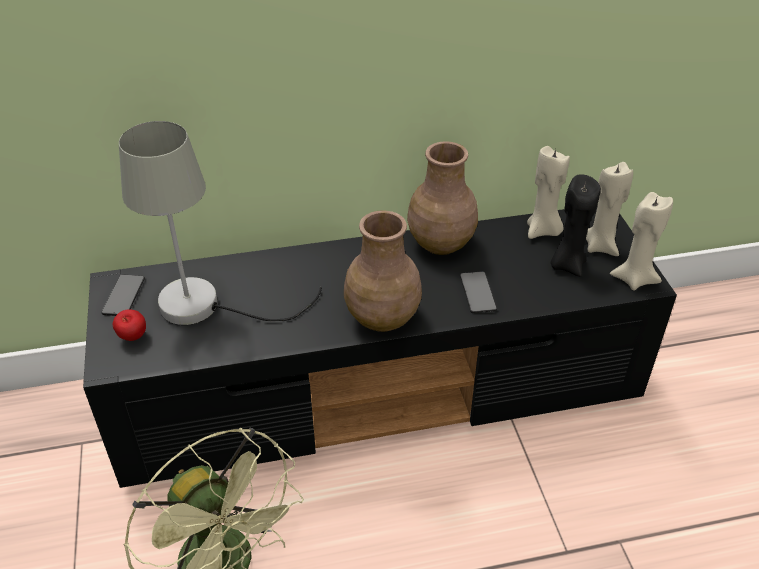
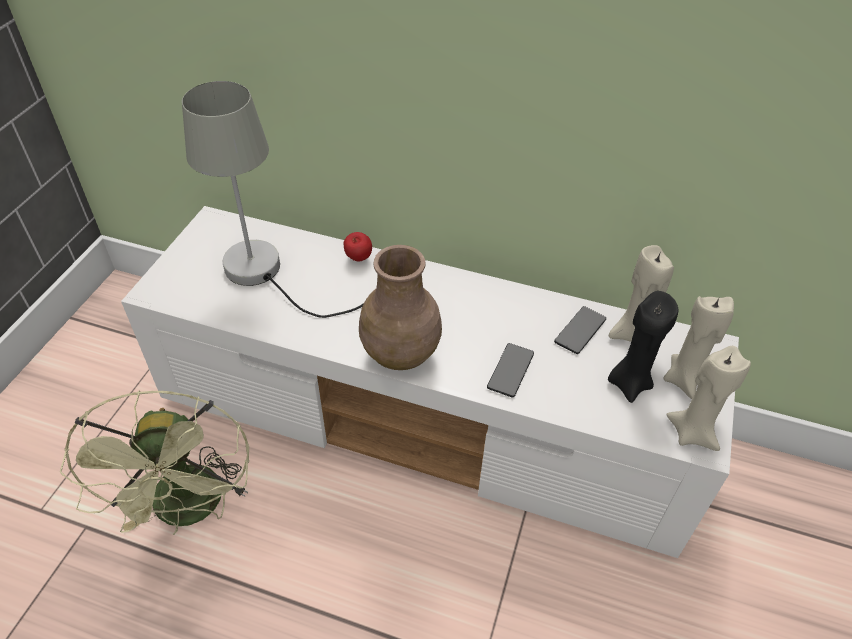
camera: 30 degrees right, 5 degrees up
black tv stand [83,205,677,488] -> white tv stand [121,206,739,558]
phone [101,274,145,316] -> phone moved to [554,306,606,354]
apple [113,309,146,341] -> apple moved to [343,232,372,261]
brown vase [407,141,478,255] -> none

